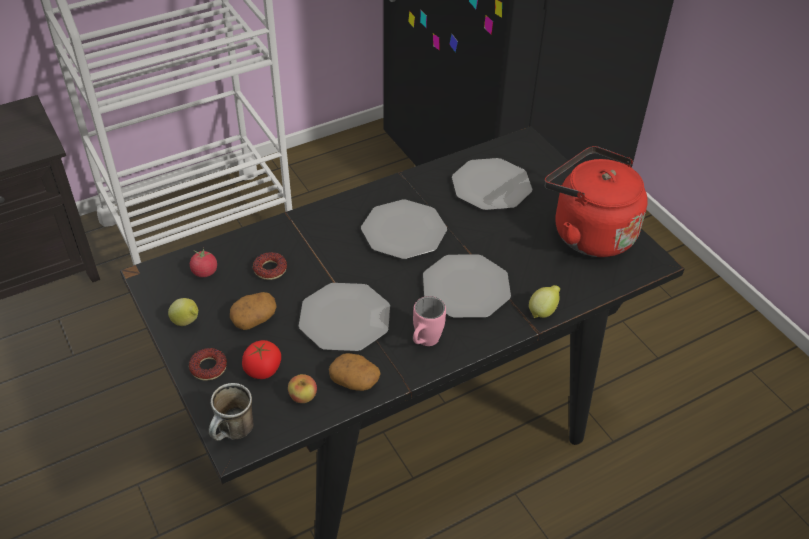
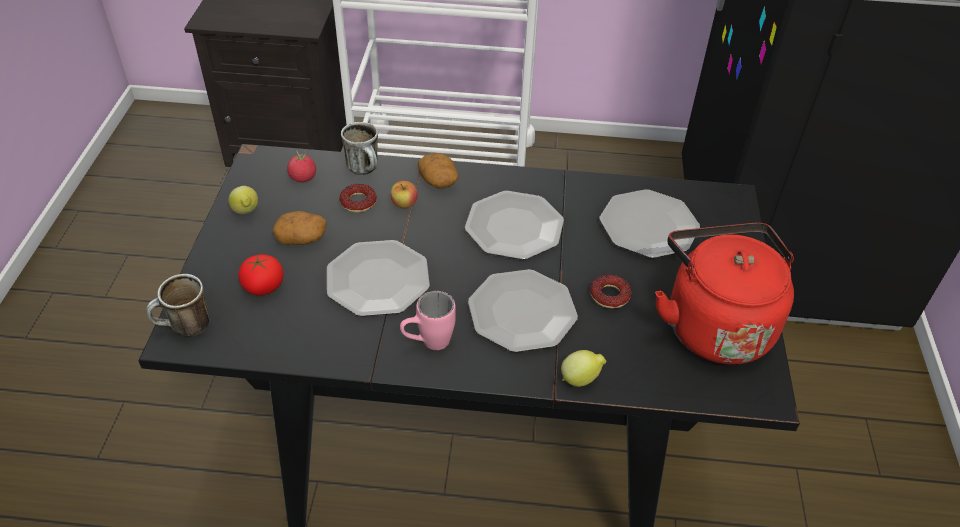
camera: 35 degrees right, 0 degrees up
donut [189,348,227,381] -> donut moved to [590,274,631,309]
apple [288,374,317,403] -> apple moved to [390,181,418,209]
potato [329,353,380,391] -> potato moved to [417,153,458,189]
none -> mug [341,122,378,175]

